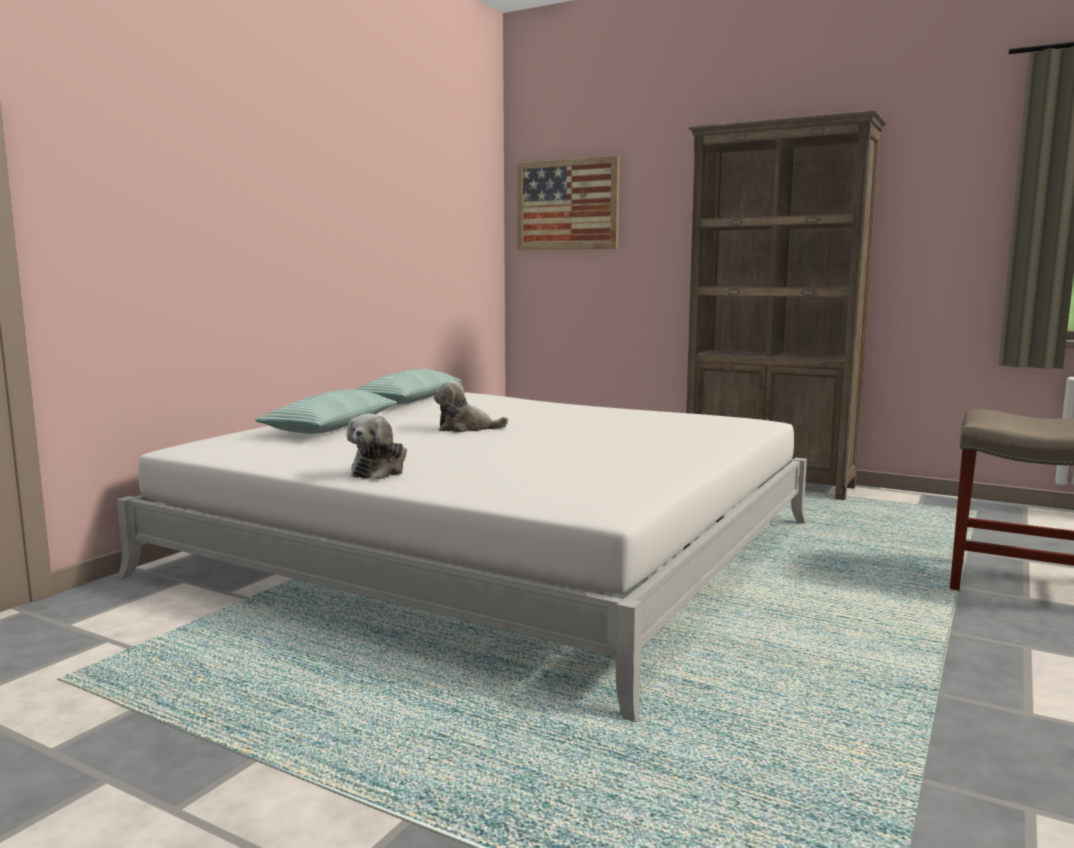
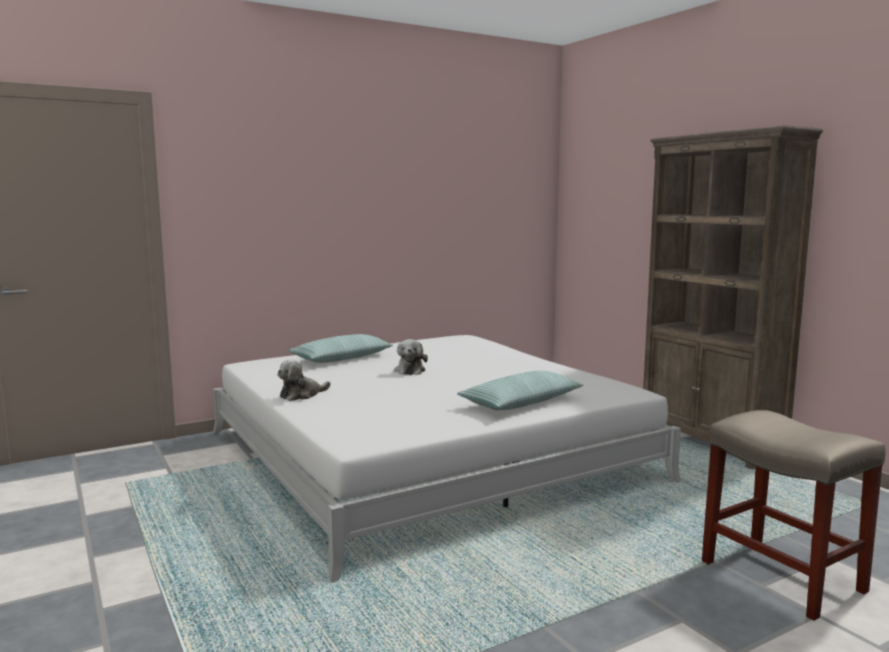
camera: 30 degrees right, 0 degrees up
pillow [354,369,462,405] -> pillow moved to [457,371,583,411]
plush toy [434,381,508,432] -> plush toy turned 120 degrees counterclockwise [394,339,428,375]
picture [517,155,619,250] -> none

